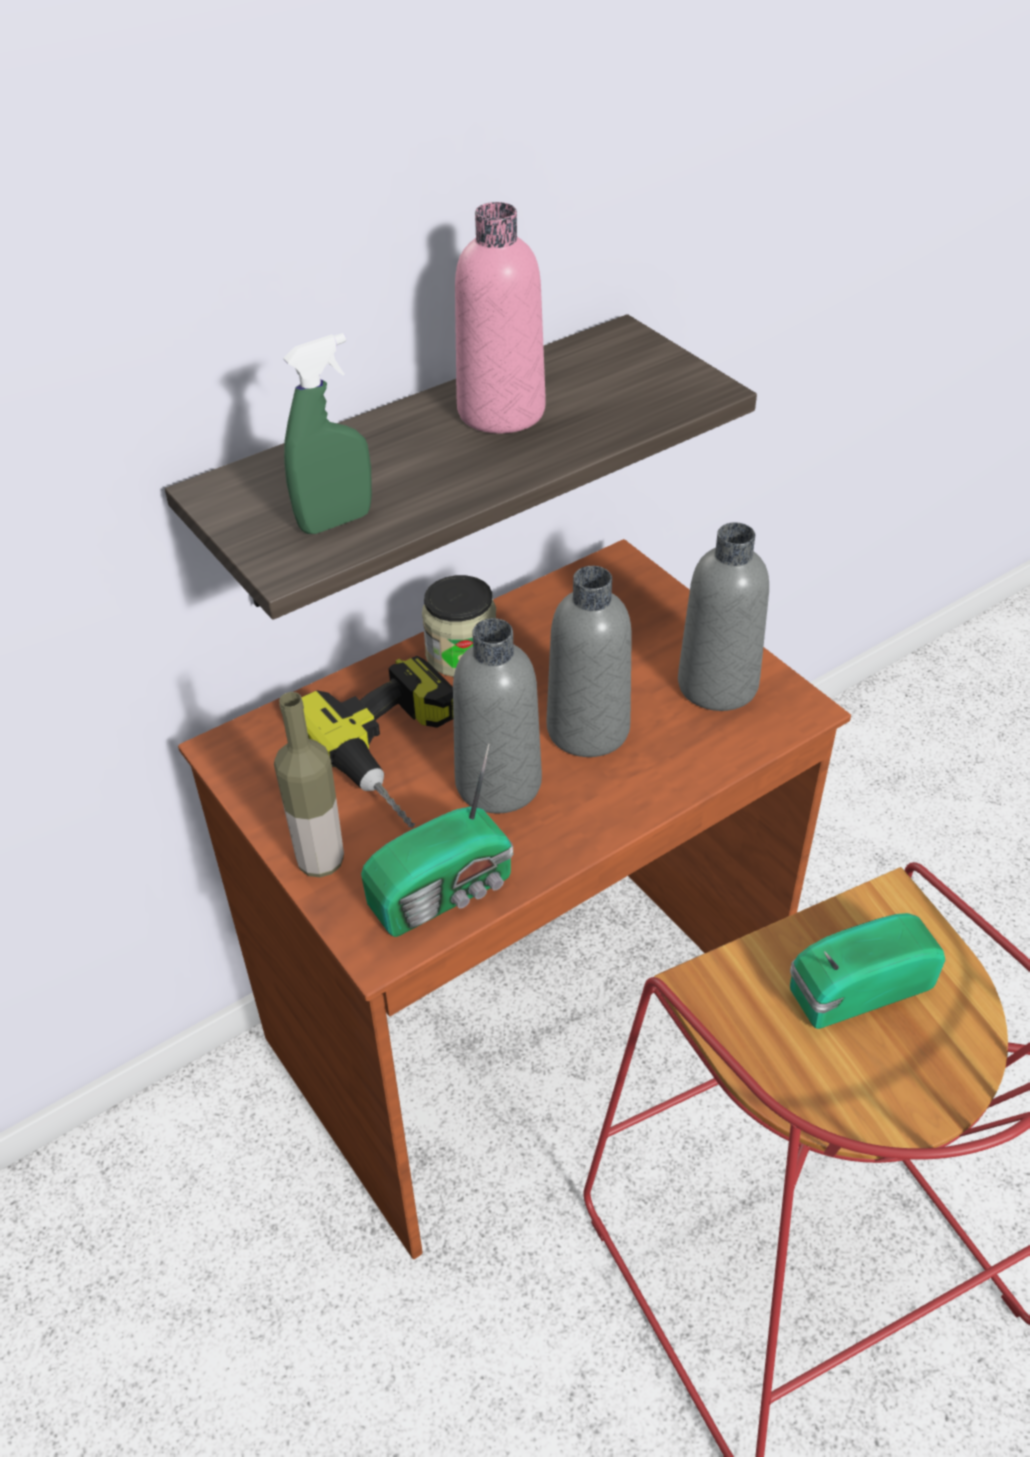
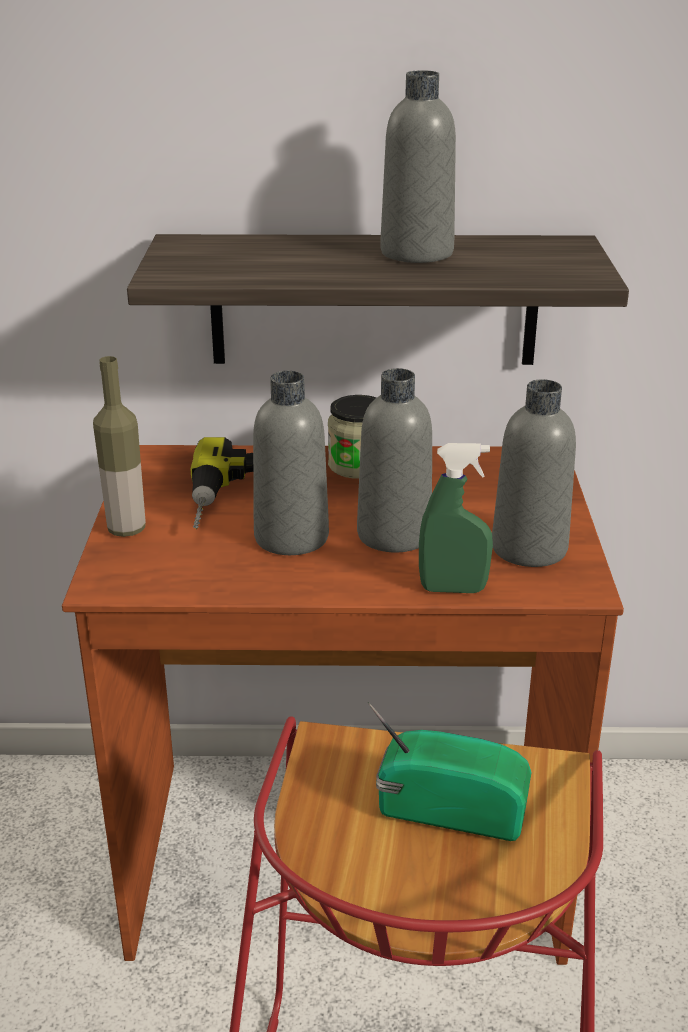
camera: 35 degrees right, 15 degrees down
green spray bottle [283,333,372,534] -> green spray bottle moved to [419,443,493,593]
radio [361,743,513,937] -> none
pink bottle [455,202,545,433] -> grey bottle [380,70,456,263]

